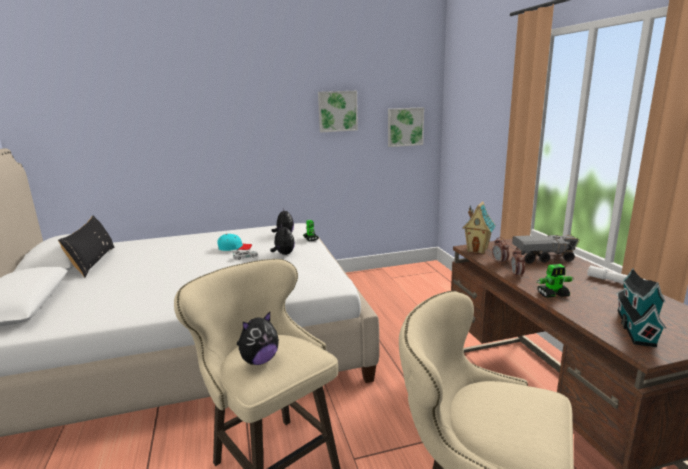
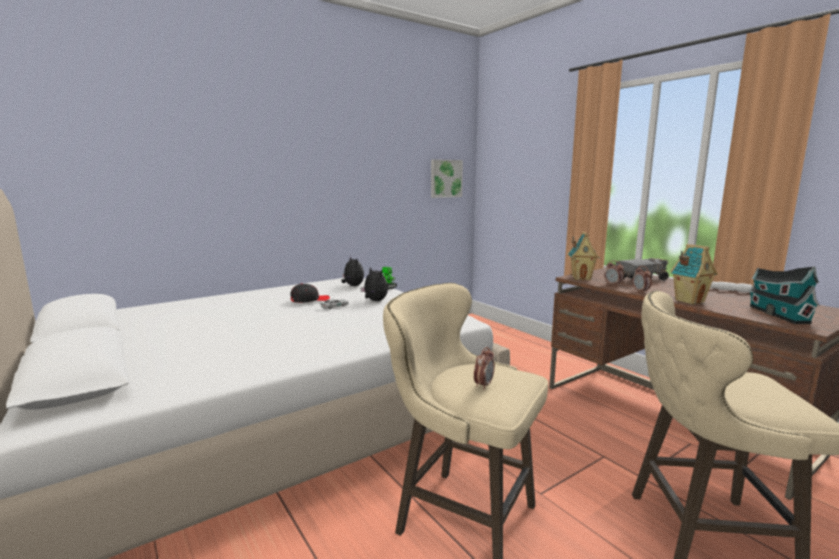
camera: 20 degrees left, 5 degrees down
black pillow [58,216,115,278] -> none
turquoise cap [217,234,252,251] -> black cap [290,283,330,303]
plush toy [237,312,279,365] -> alarm clock [474,347,495,390]
picture [318,91,358,132] -> none
toy robot [537,264,574,298] -> toy house [670,244,718,305]

